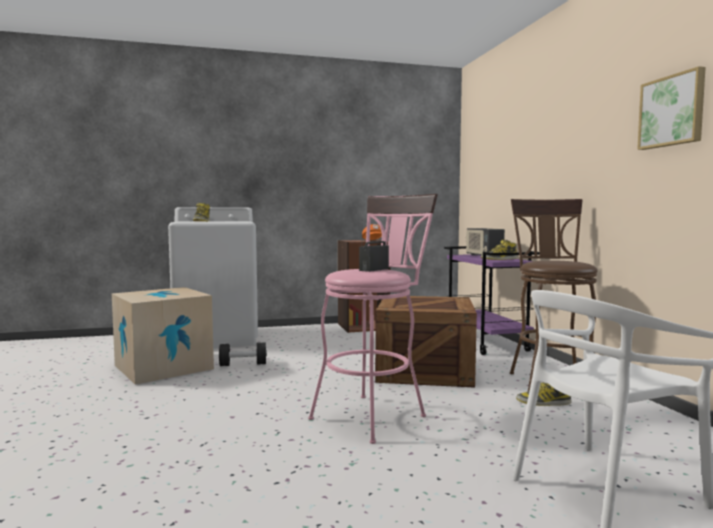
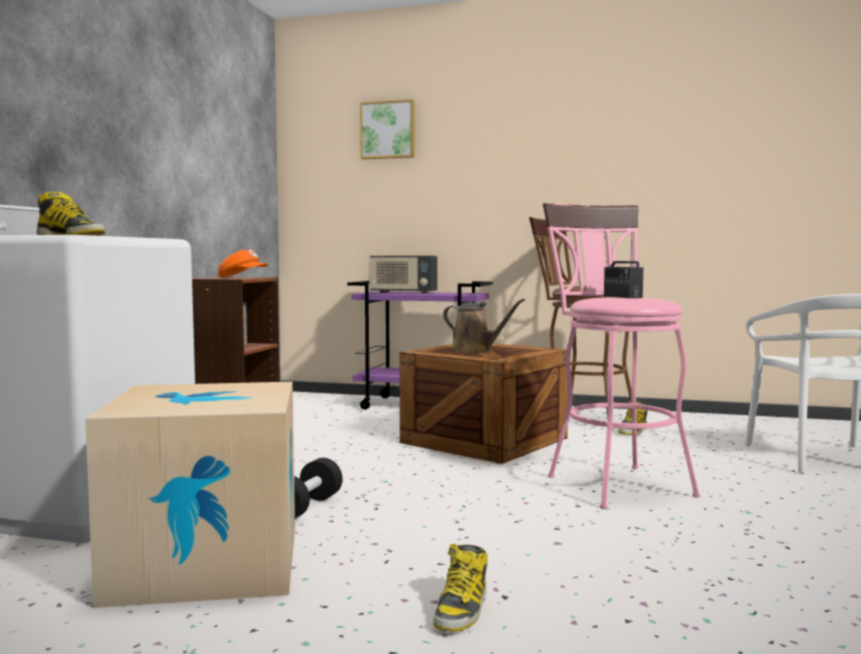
camera: 60 degrees left, 0 degrees up
boot [481,240,517,260] -> boot moved to [433,544,487,632]
picture [637,66,706,150] -> picture moved to [360,99,415,159]
none -> brown watering can [443,298,525,353]

